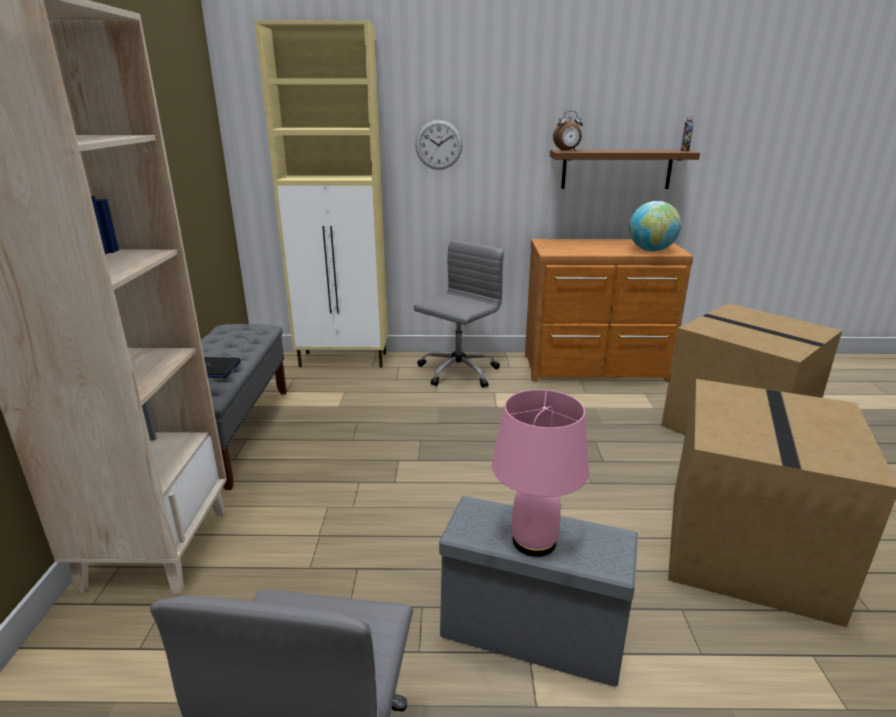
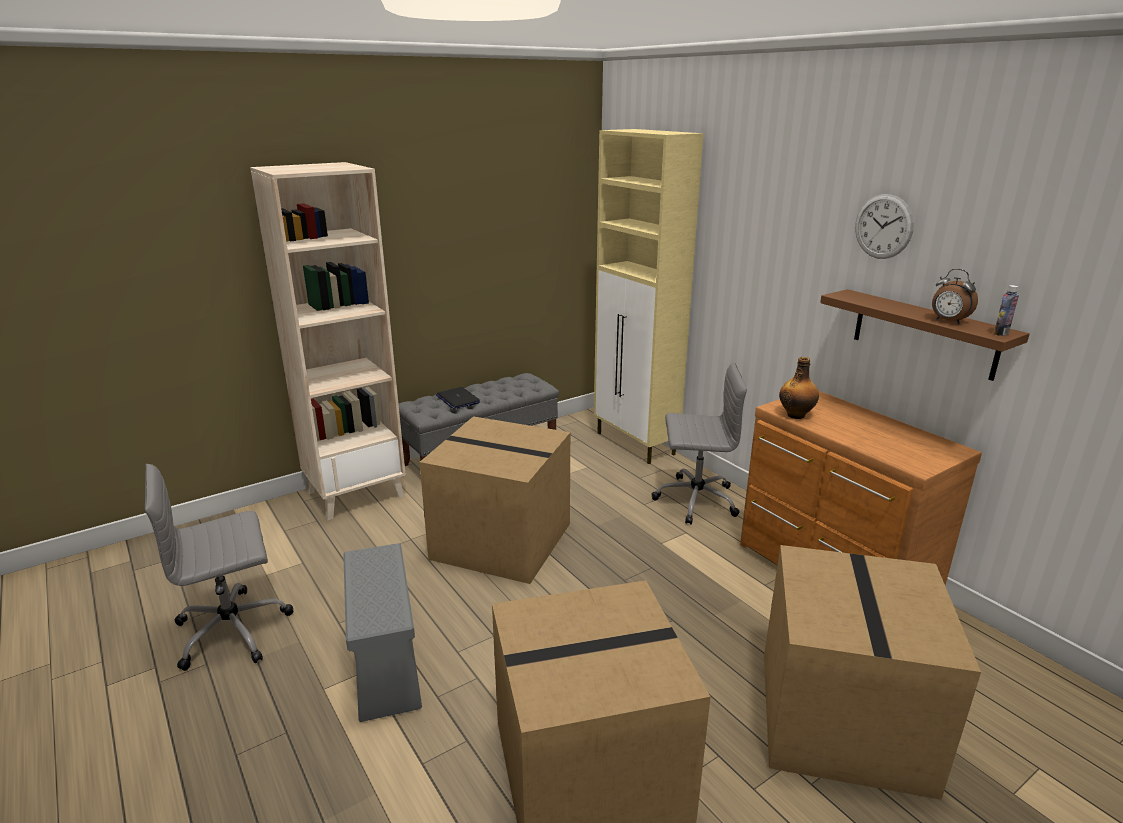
camera: 55 degrees right, 0 degrees up
wall clock [415,120,462,170] -> wall clock moved to [855,194,914,259]
pink table lamp [492,389,589,557] -> none
alarm clock [553,111,583,151] -> alarm clock moved to [932,269,978,324]
globe [629,201,681,251] -> none
none -> cardboard box [419,416,570,584]
none -> bottle [779,357,819,419]

